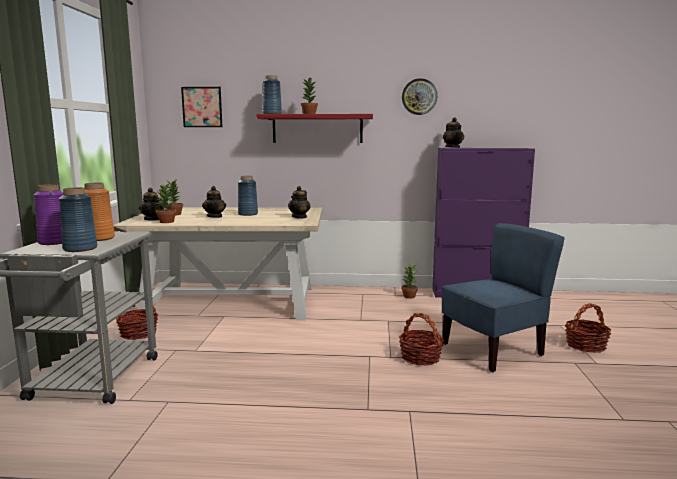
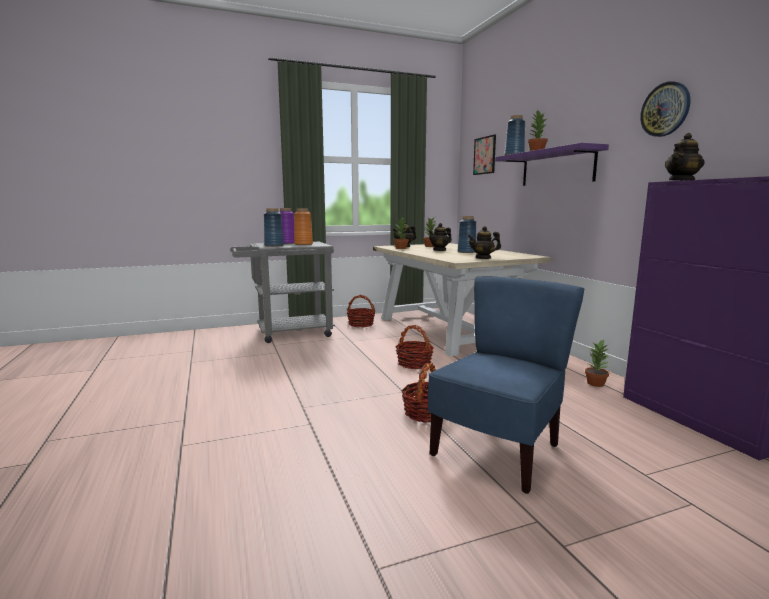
camera: 65 degrees right, 0 degrees up
red shelf [256,114,373,143] -> purple shelf [495,143,609,186]
blue chair [442,223,565,372] -> blue chair turned 90 degrees counterclockwise [428,277,584,494]
basket [565,303,611,353] -> basket moved to [395,325,434,369]

